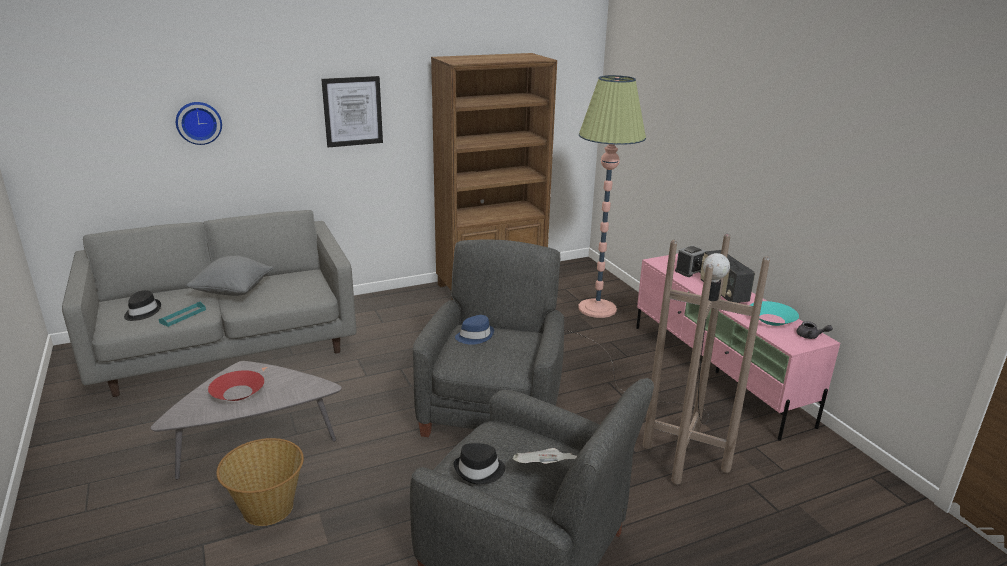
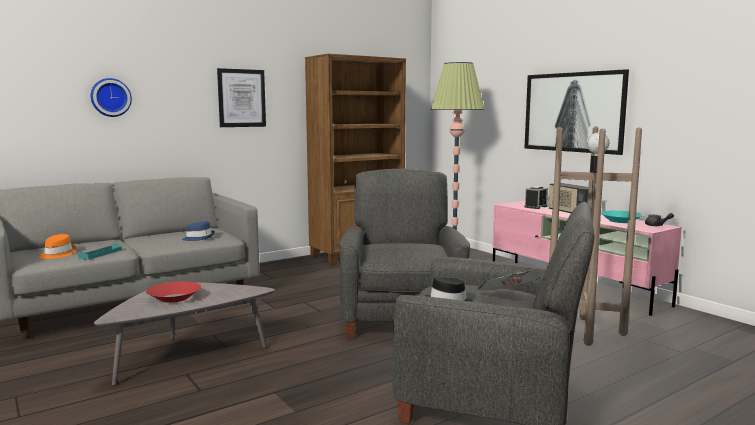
camera: 10 degrees left, 15 degrees down
black hat [124,290,161,321] -> orange hat [40,234,77,259]
grey pillow [186,256,274,296] -> none
basket [216,438,304,526] -> none
blue hat [455,315,494,345] -> blue hat moved to [182,221,215,241]
none -> picture [525,69,629,155]

